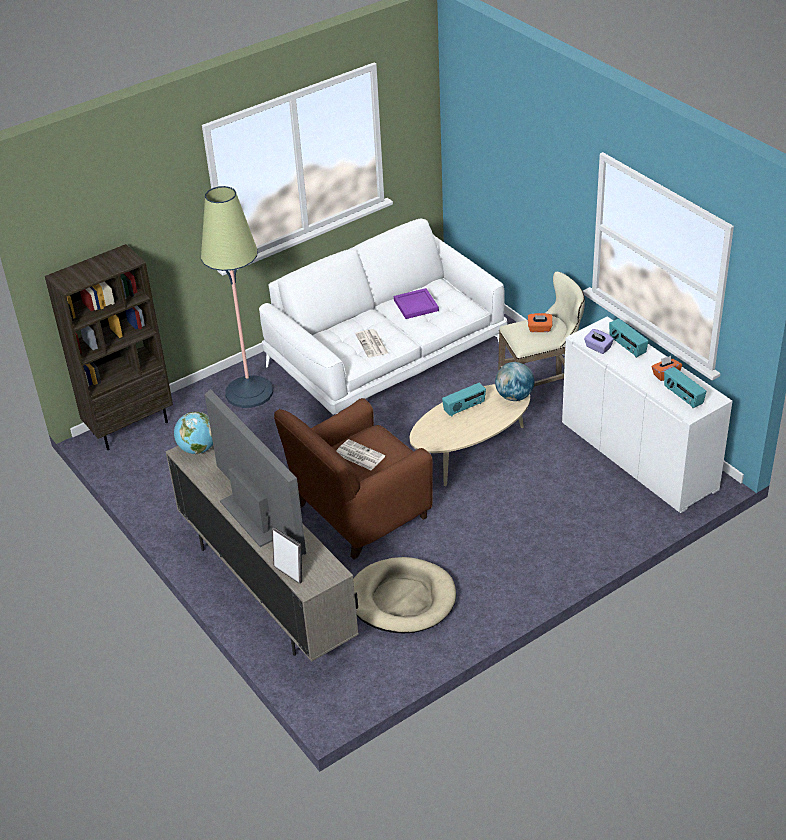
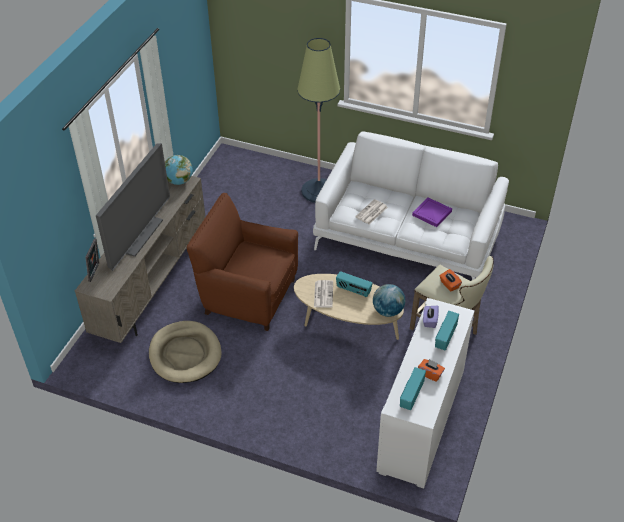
camera: 55 degrees right, 5 degrees up
brown bookcase [45,244,173,450] -> none
newspaper [336,439,385,470] -> newspaper moved to [314,280,333,308]

